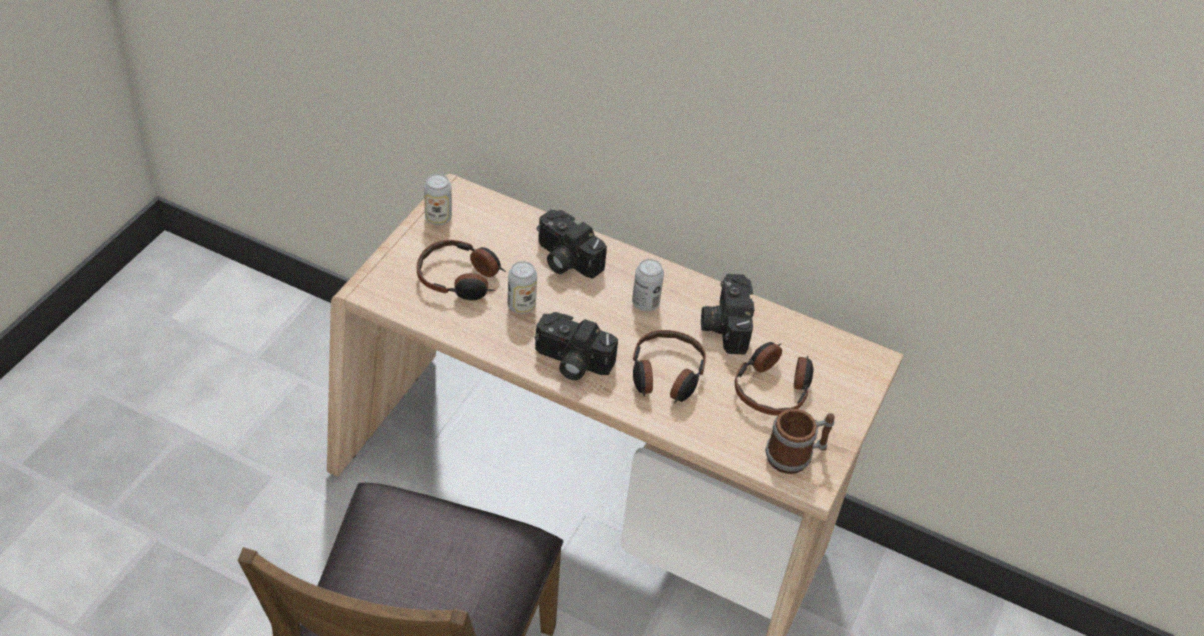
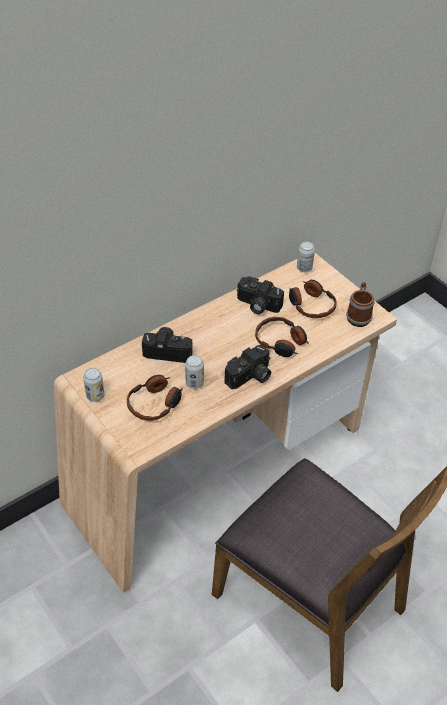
camera: 60 degrees left, 0 degrees up
camera [537,210,607,279] -> camera turned 150 degrees counterclockwise [142,327,193,363]
can [632,259,664,311] -> can moved to [297,242,315,272]

